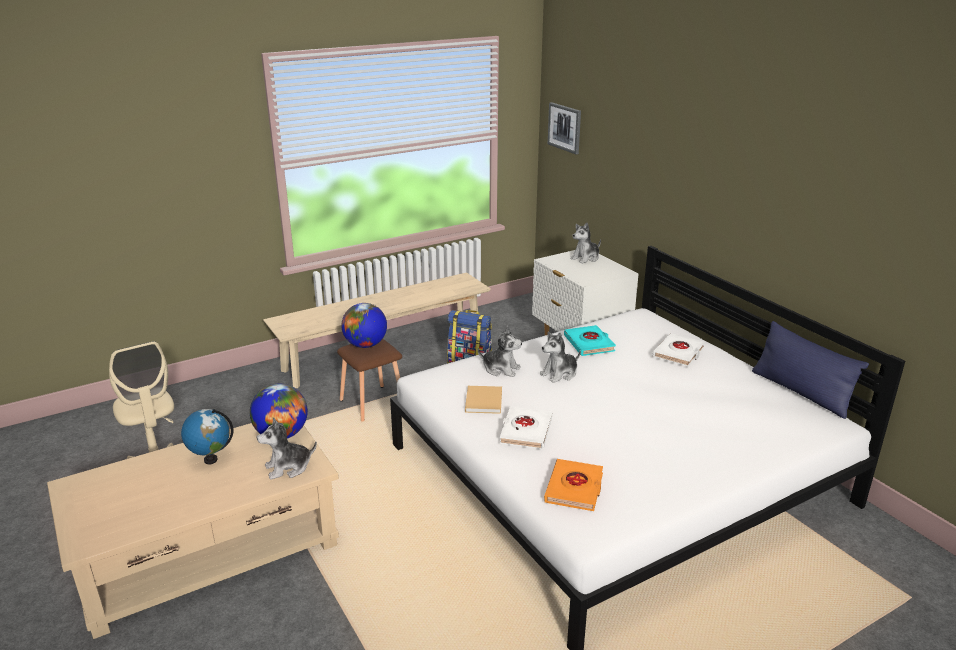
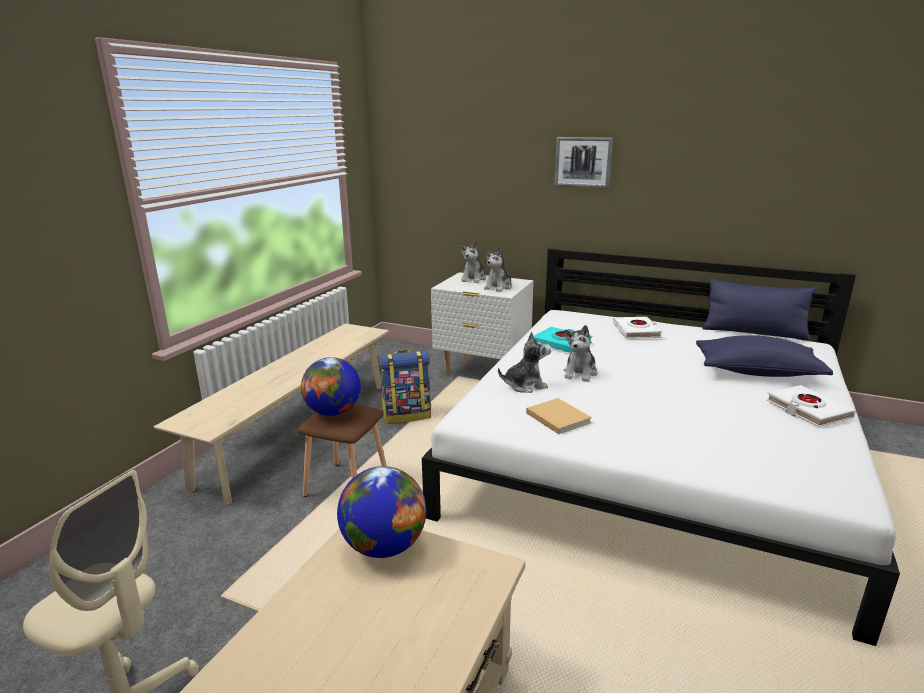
camera: 35 degrees left, 5 degrees down
globe [181,409,234,464] -> none
plush toy [257,417,317,480] -> plush toy moved to [484,248,512,292]
white book [499,406,552,449] -> white book moved to [766,385,856,427]
orange book [544,459,603,511] -> none
picture [548,102,581,154] -> picture moved to [554,137,613,189]
none -> blue pillow [696,335,833,377]

